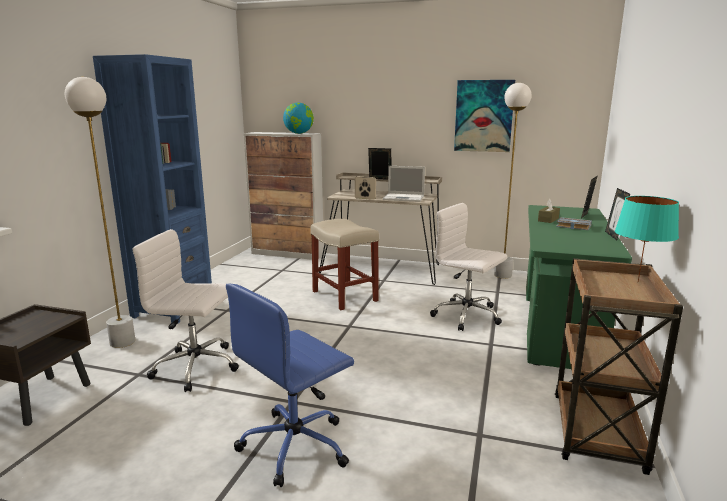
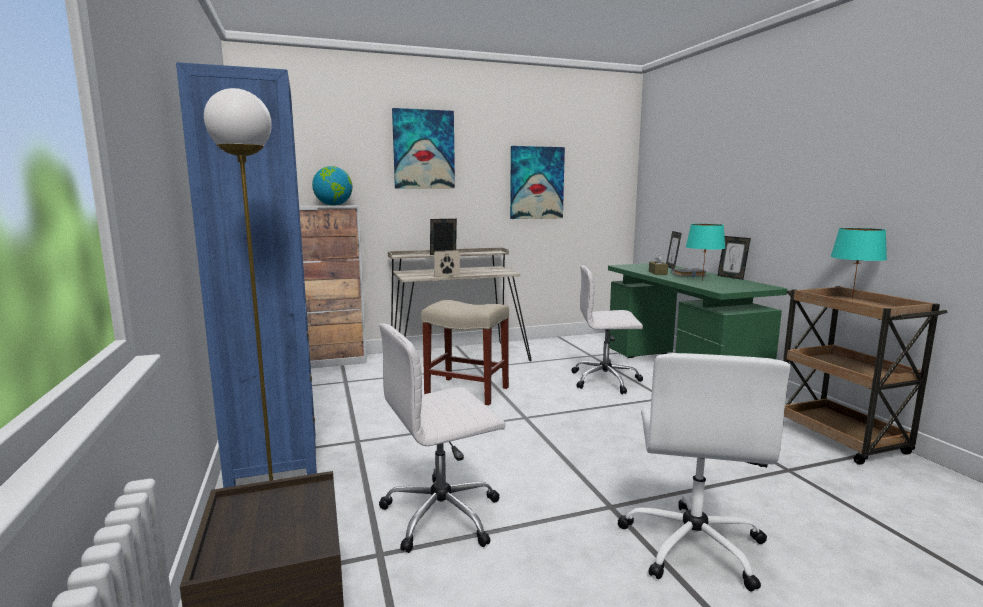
camera: 35 degrees left, 5 degrees down
blue office chair [226,284,354,487] -> white office chair [618,353,790,591]
laptop [383,166,425,202] -> none
white floor lamp [494,83,532,279] -> none
none -> picture [392,108,455,189]
none -> turquoise table lamp [686,224,725,281]

